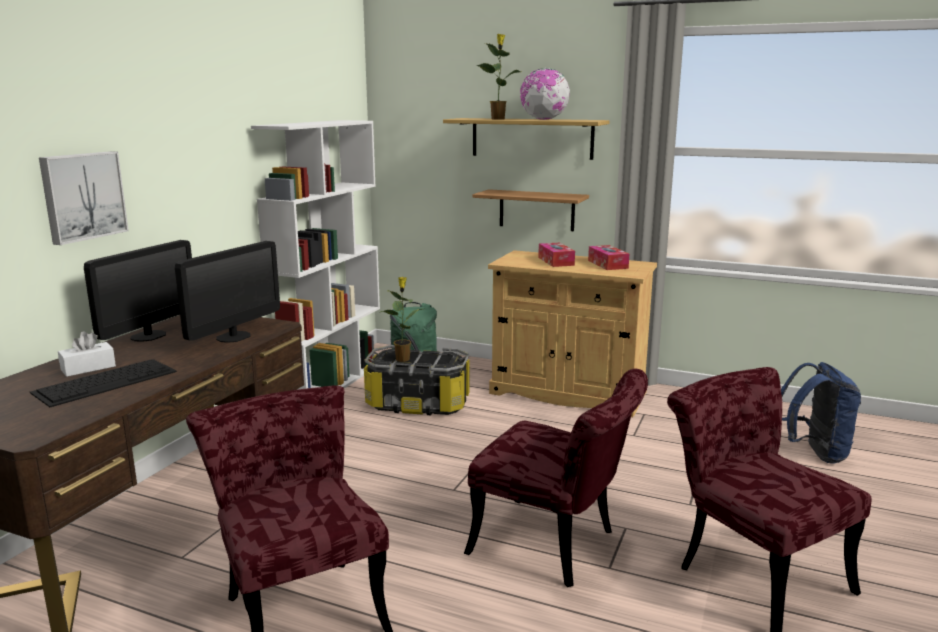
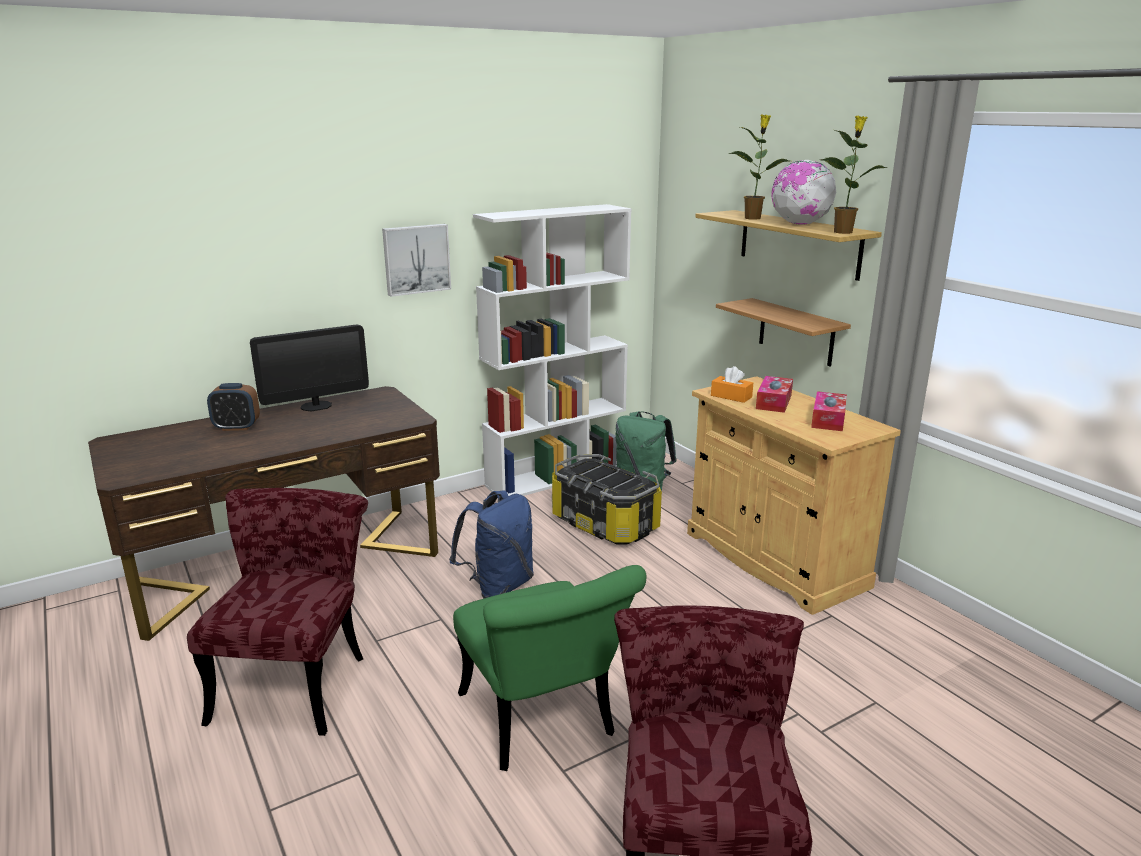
camera: 35 degrees right, 5 degrees up
keyboard [30,359,177,407] -> none
picture [39,151,129,245] -> picture moved to [382,224,451,297]
white tissue box [58,331,116,377] -> alarm clock [207,383,260,431]
monitor [175,241,280,343] -> none
potted plant [379,277,422,362] -> potted plant moved to [821,116,888,234]
red chair [464,369,648,587] -> green chair [453,565,646,771]
blue backpack [781,362,861,463] -> blue backpack moved to [449,491,534,598]
none -> orange tissue box [711,366,753,403]

